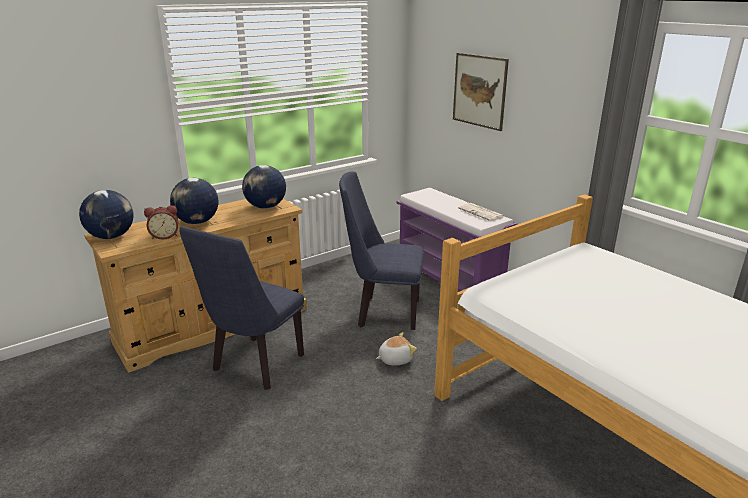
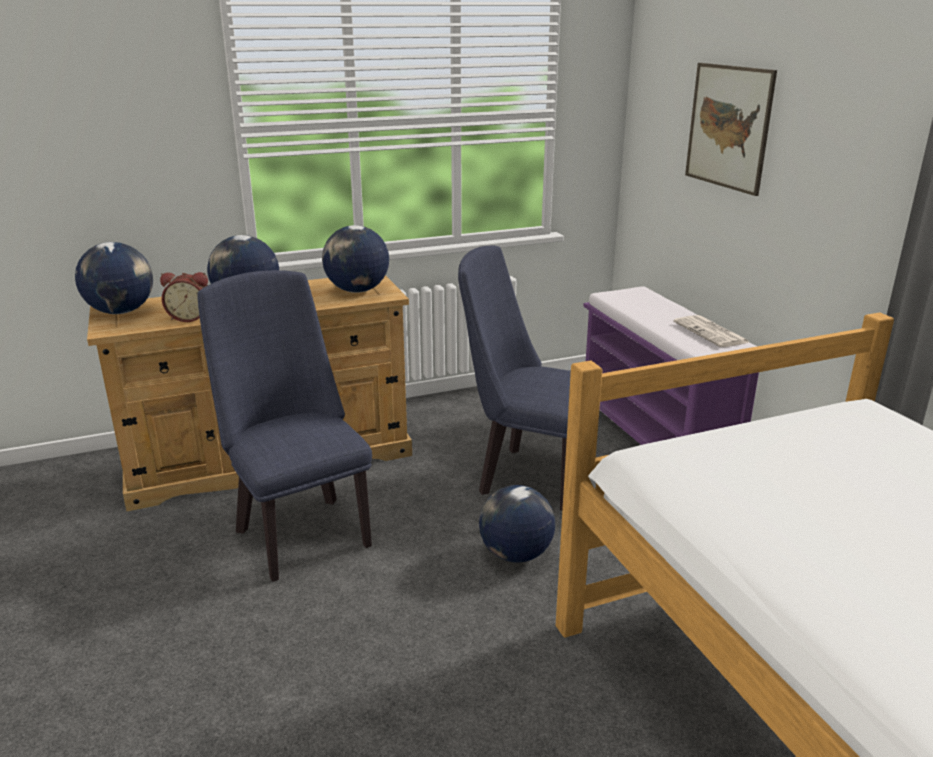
camera: 15 degrees right, 0 degrees up
blue chair [179,226,304,390] -> blue chair turned 105 degrees clockwise [197,270,372,582]
plush toy [376,332,417,365] -> globe [479,485,555,563]

